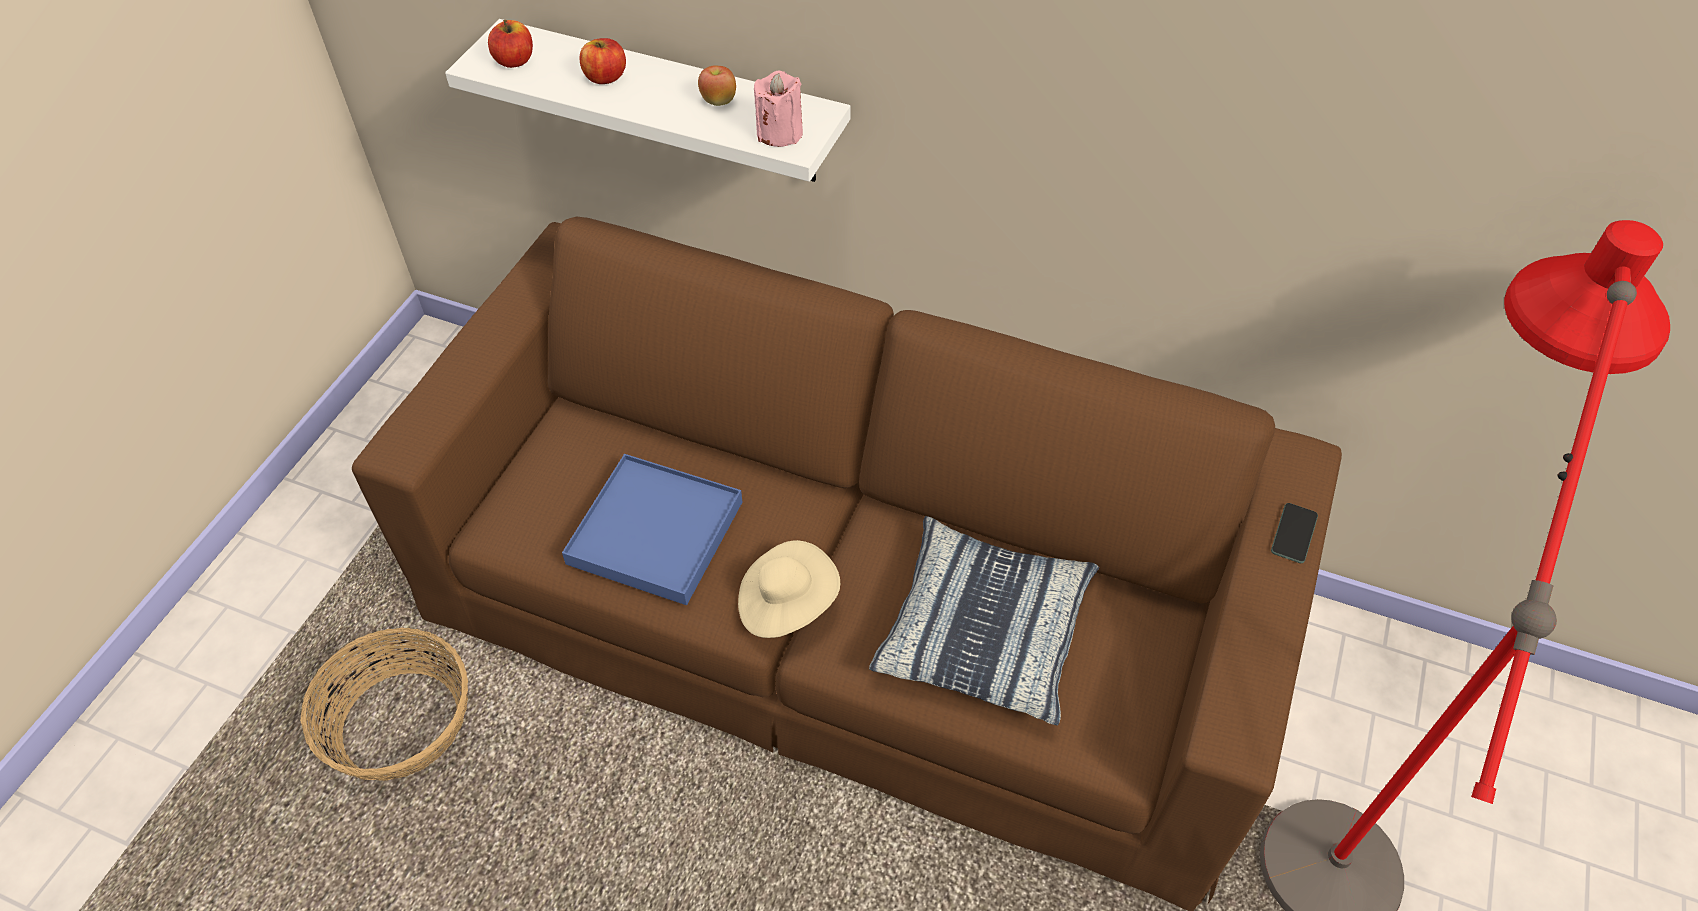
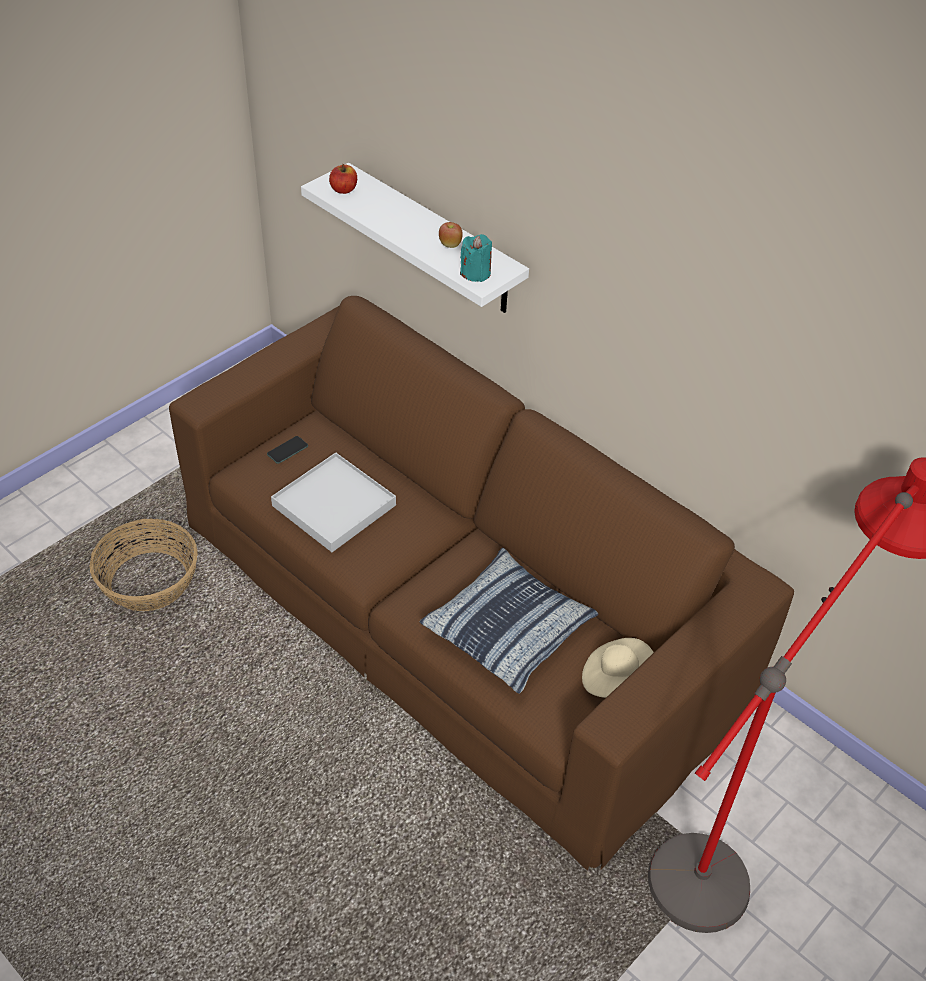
camera: 20 degrees right, 5 degrees down
blue tray [562,454,742,605] -> white tray [271,453,396,552]
apple [579,38,626,84] -> none
beige hat [738,540,840,638] -> beige hat moved to [582,638,654,698]
pink candle [754,71,803,147] -> turquoise candle [460,234,492,282]
phone [1271,503,1318,563] -> phone moved to [267,436,308,464]

